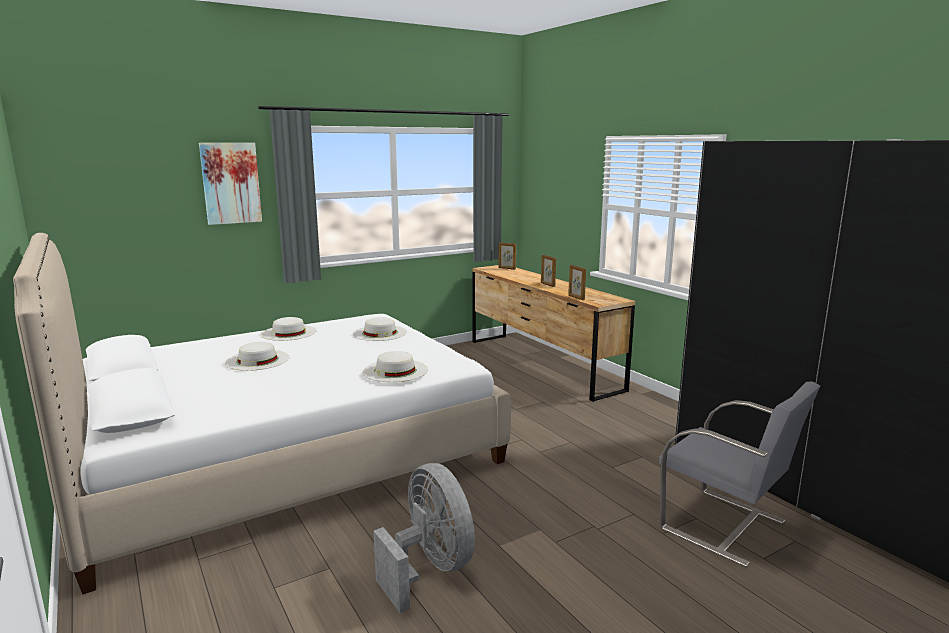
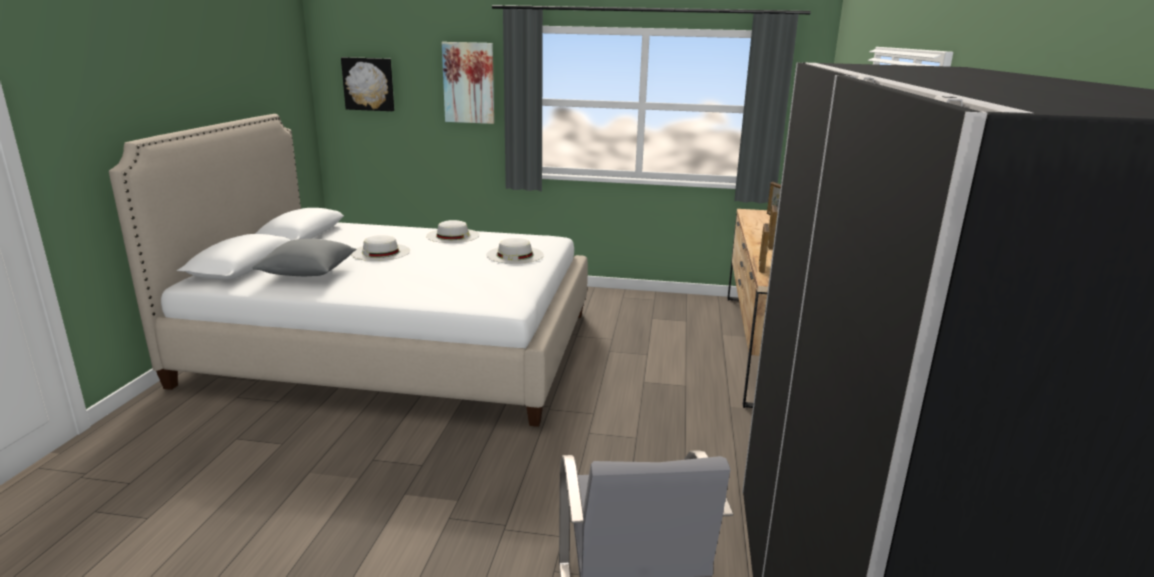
camera: 40 degrees right, 5 degrees up
white hat [363,351,428,382] -> none
grey fan [373,463,475,613] -> none
none -> grey pillow [253,239,357,276]
none -> picture [341,57,394,111]

